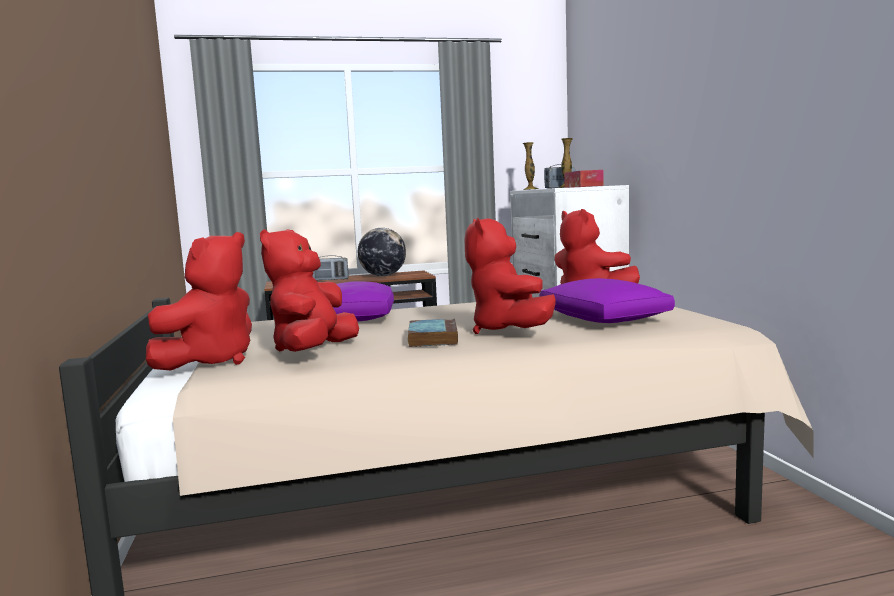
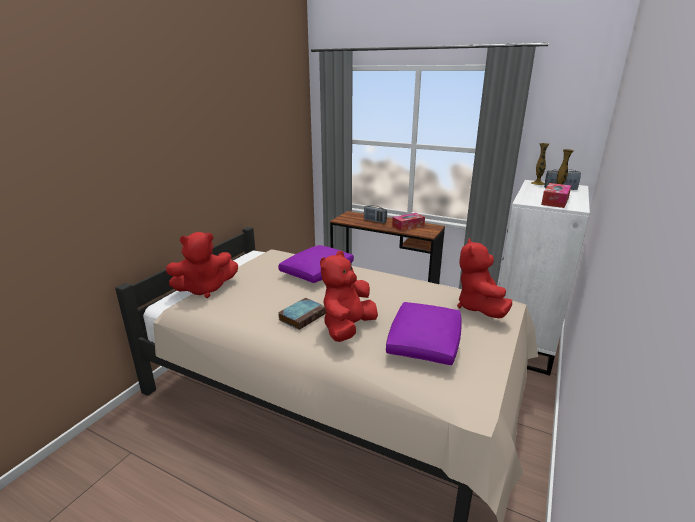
camera: 40 degrees right, 15 degrees up
red plush toy [260,229,359,352] -> none
globe [358,228,406,276] -> tissue box [392,213,425,231]

